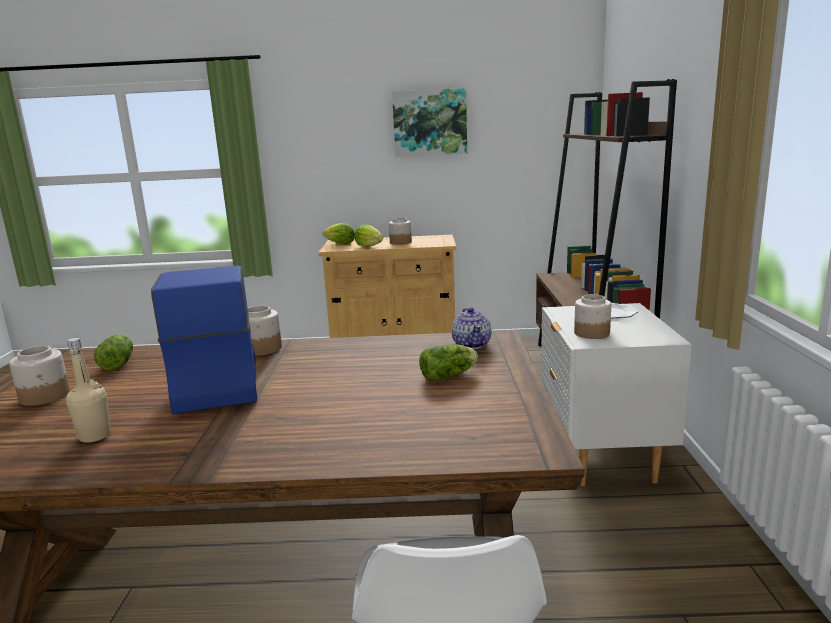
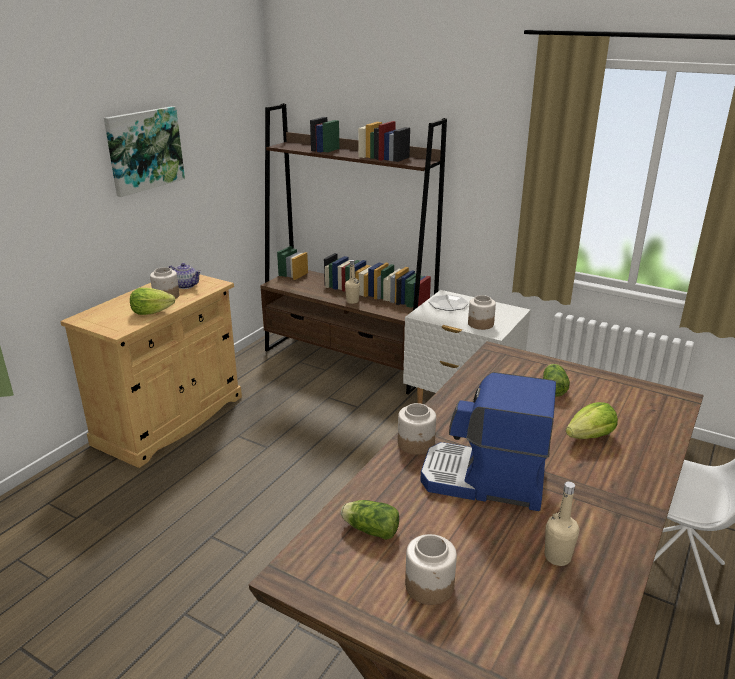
camera: 60 degrees left, 10 degrees up
lettuce [323,223,355,244] -> lettuce moved to [566,402,618,439]
teapot [452,307,491,349] -> teapot moved to [168,263,201,289]
none -> beige bottle [345,260,360,304]

